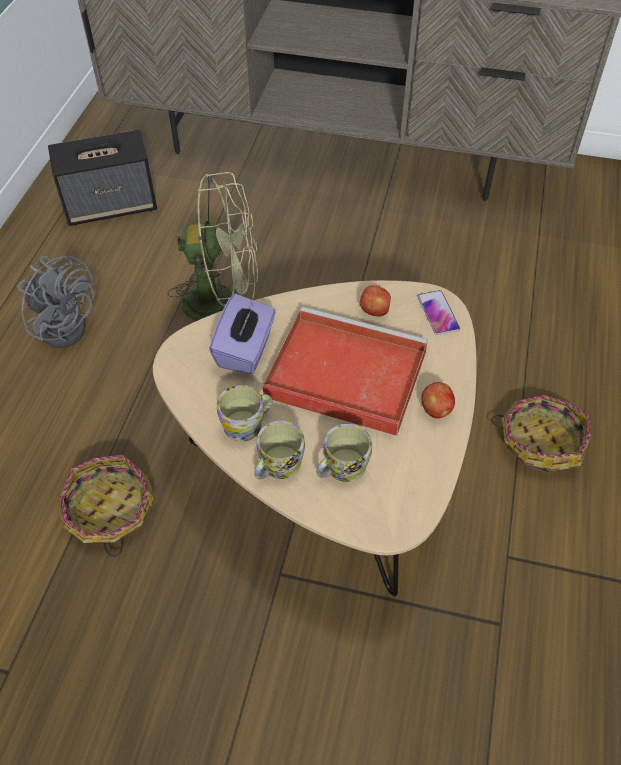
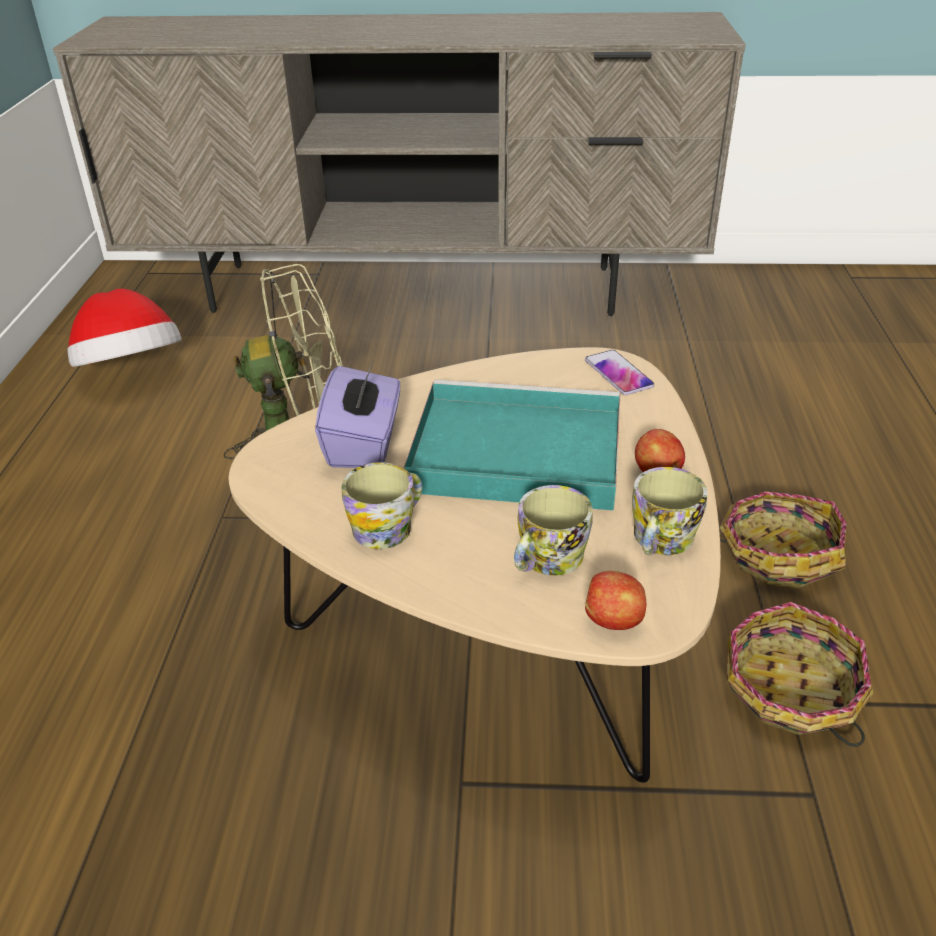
camera: 10 degrees left, 15 degrees down
grey fan [18,255,95,348] -> none
speaker [48,130,157,226] -> hat [67,288,182,367]
basket [58,455,155,557] -> basket moved to [727,602,873,747]
mug [254,421,305,479] -> mug moved to [632,467,708,555]
red tray [263,307,428,436] -> turquoise tray [403,379,620,511]
apple [360,285,391,316] -> apple moved to [585,571,646,630]

